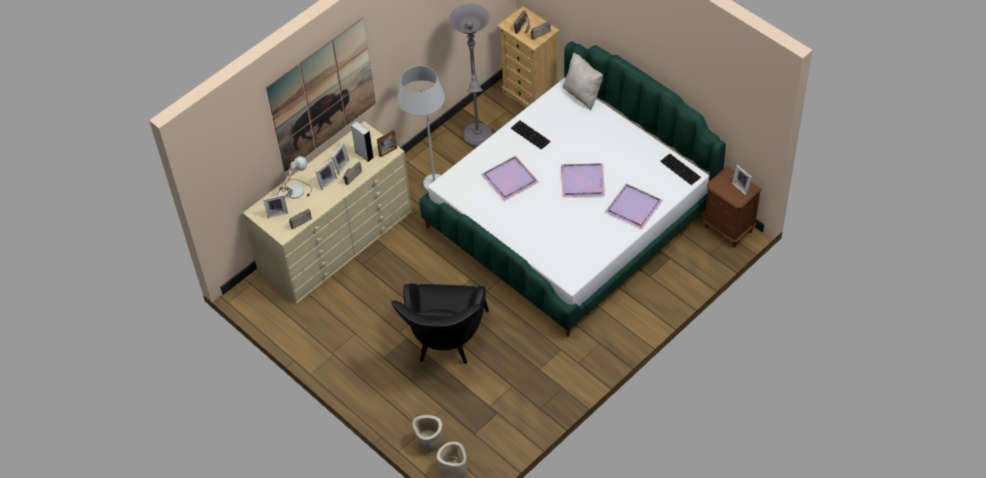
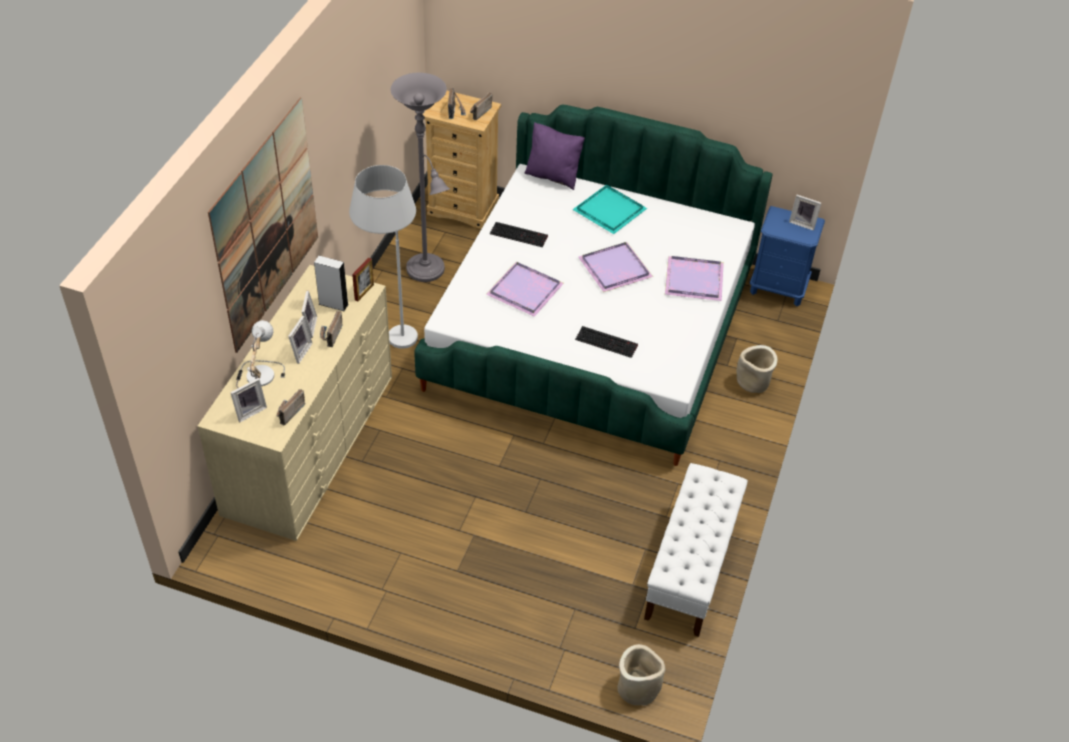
camera: 30 degrees left, 5 degrees down
black armchair [391,283,489,364] -> none
beige planter [412,415,443,452] -> beige planter moved to [736,345,778,393]
beige pillow [563,53,603,110] -> purple pillow [524,122,585,190]
keyboard [660,154,701,185] -> keyboard moved to [575,326,638,358]
brown nightstand [703,166,762,247] -> blue nightstand [750,206,825,306]
none -> turquoise tray [572,185,647,234]
none -> white bench [644,463,748,637]

